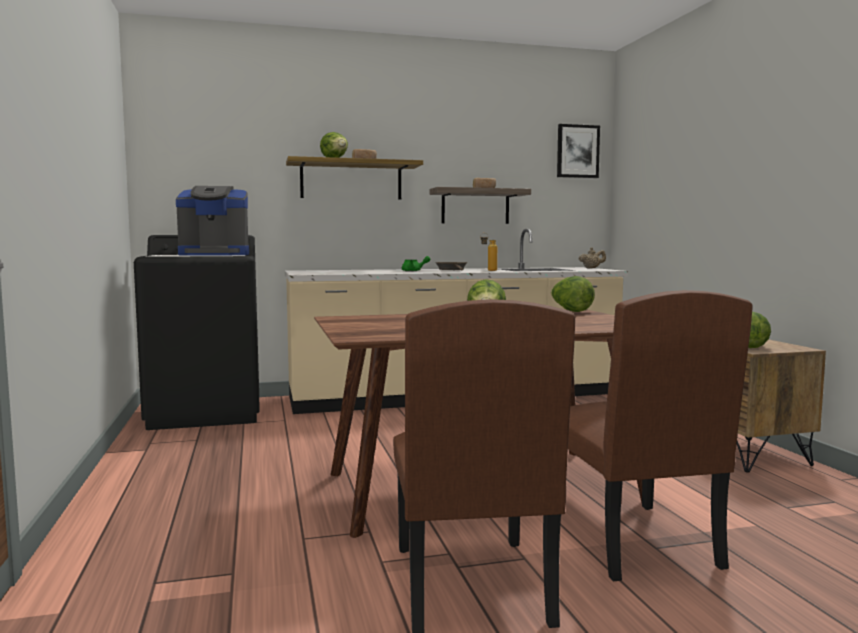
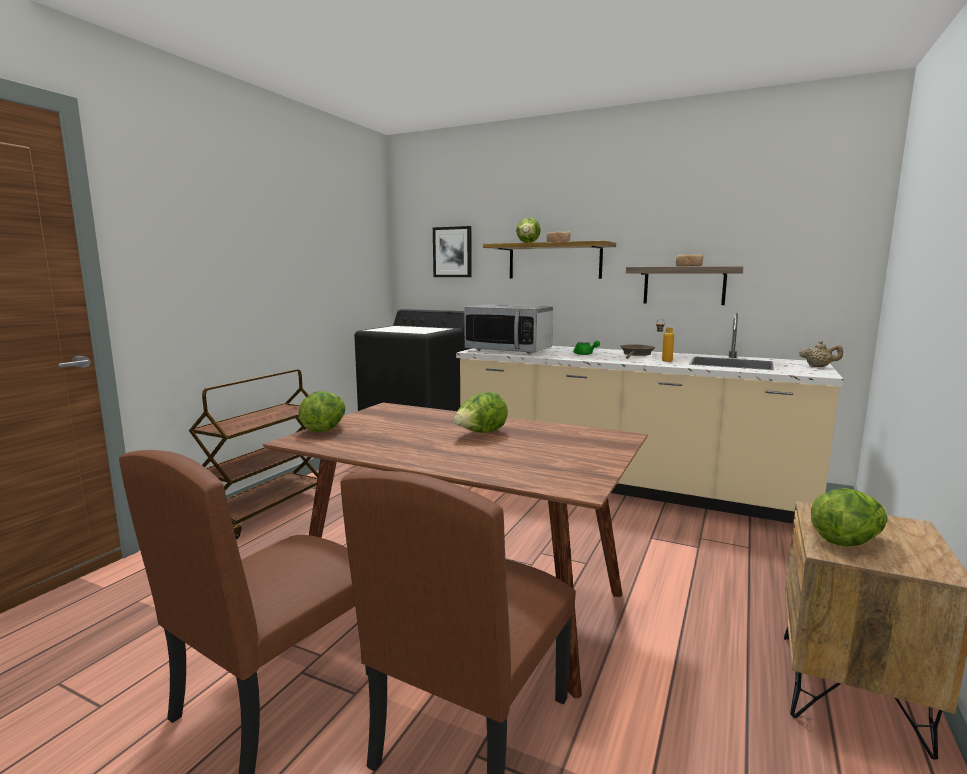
camera: 40 degrees right, 5 degrees up
coffee machine [176,186,249,256] -> none
lettuce [551,276,595,312] -> lettuce moved to [298,391,345,432]
picture [557,124,600,178] -> picture moved to [433,226,472,277]
none -> brown cart [189,369,318,539]
none -> microwave [464,304,553,354]

